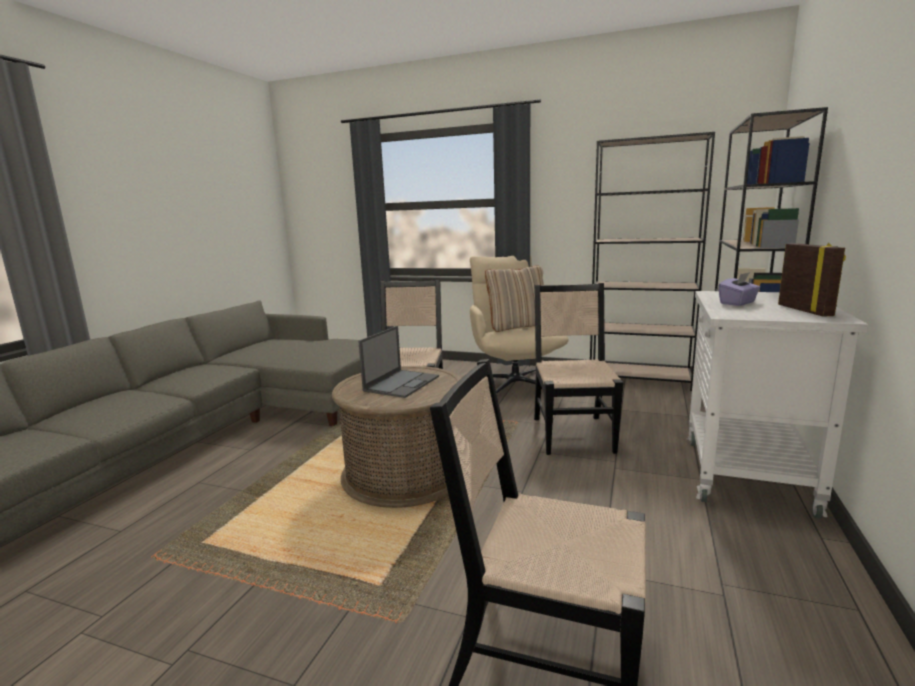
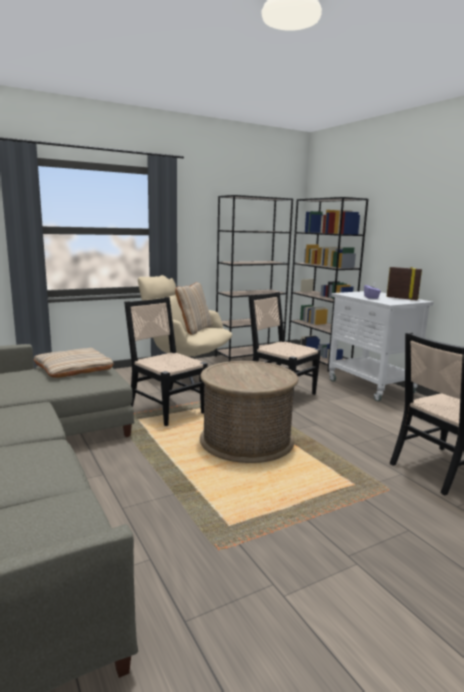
camera: 50 degrees left, 0 degrees up
laptop [358,326,439,398] -> none
none -> beige pillow [33,348,114,378]

